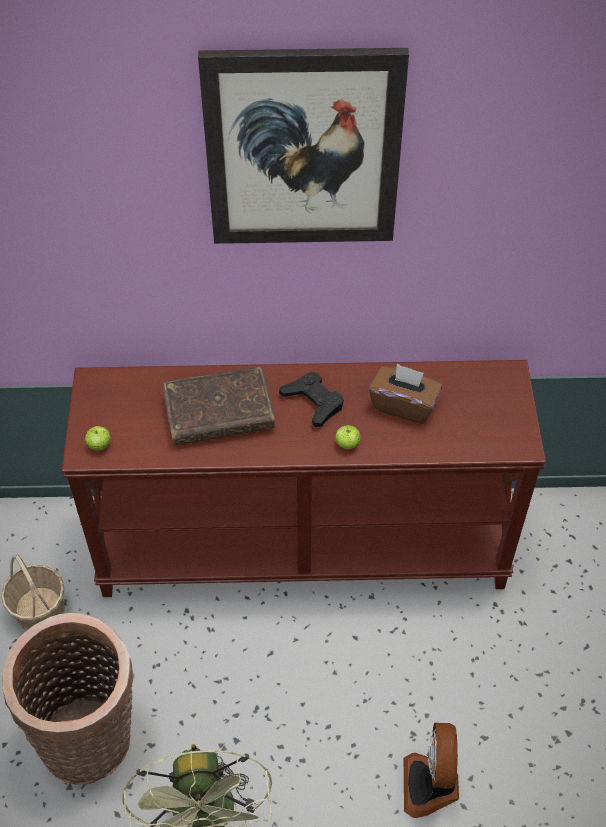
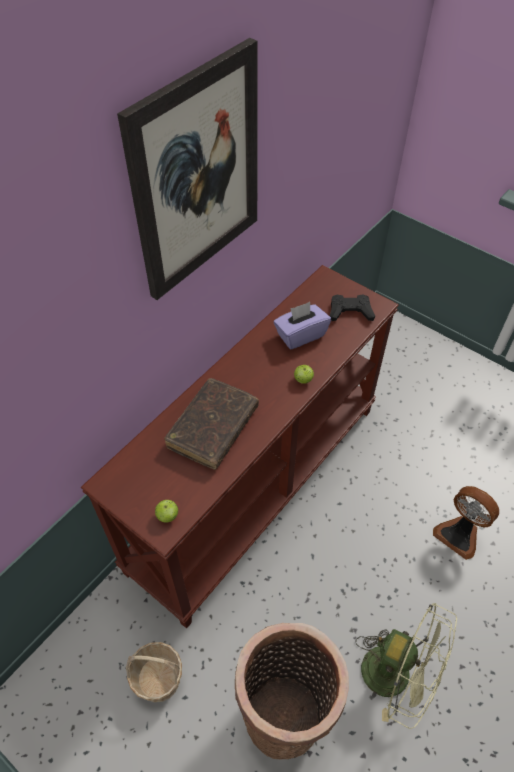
camera: 50 degrees left, 0 degrees up
black game controller [279,371,344,427] -> black game controller moved to [330,295,375,321]
brown tissue box [369,364,442,424] -> purple tissue box [274,302,331,349]

